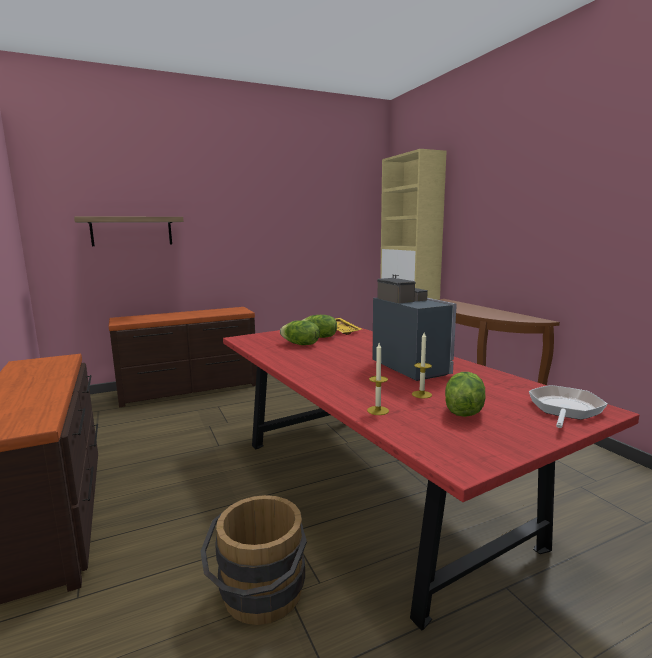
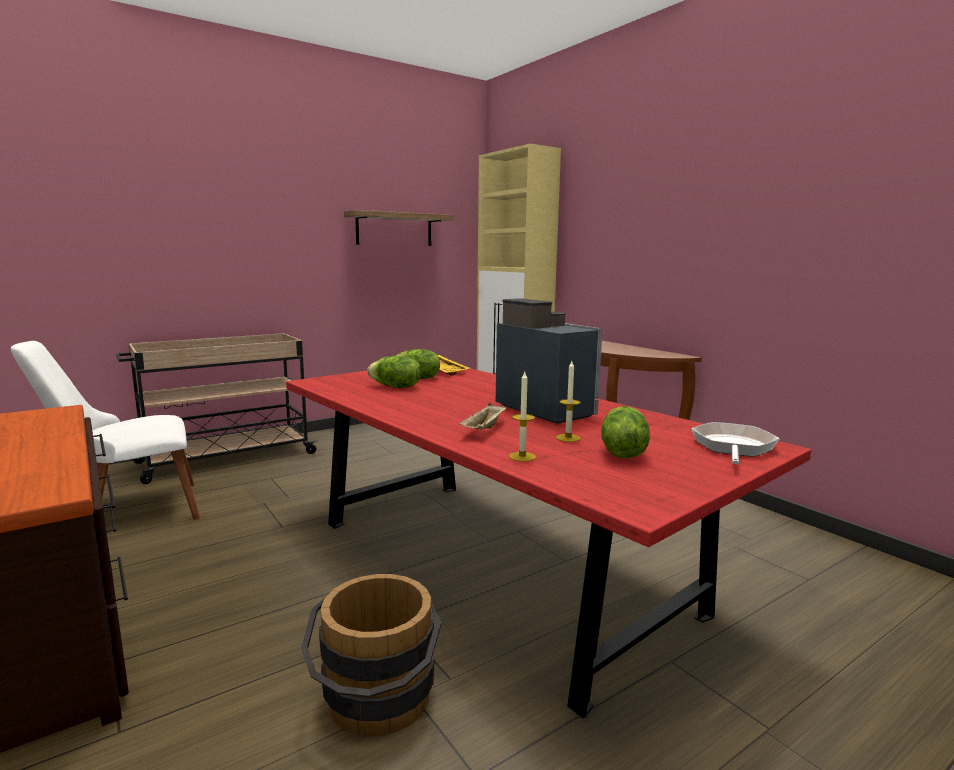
camera: 10 degrees left, 0 degrees up
shelf [74,217,184,246] -> shelf moved to [344,210,453,246]
brown dresser [109,307,257,407] -> beige cart [116,333,318,484]
none -> white chair [11,341,200,520]
none -> beige tray [459,403,506,429]

